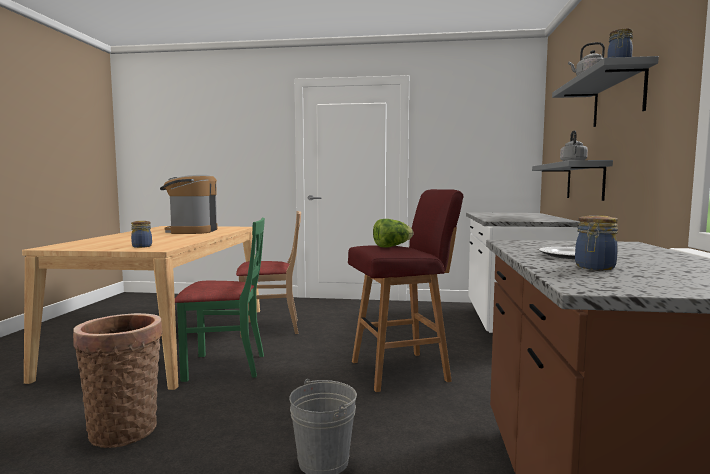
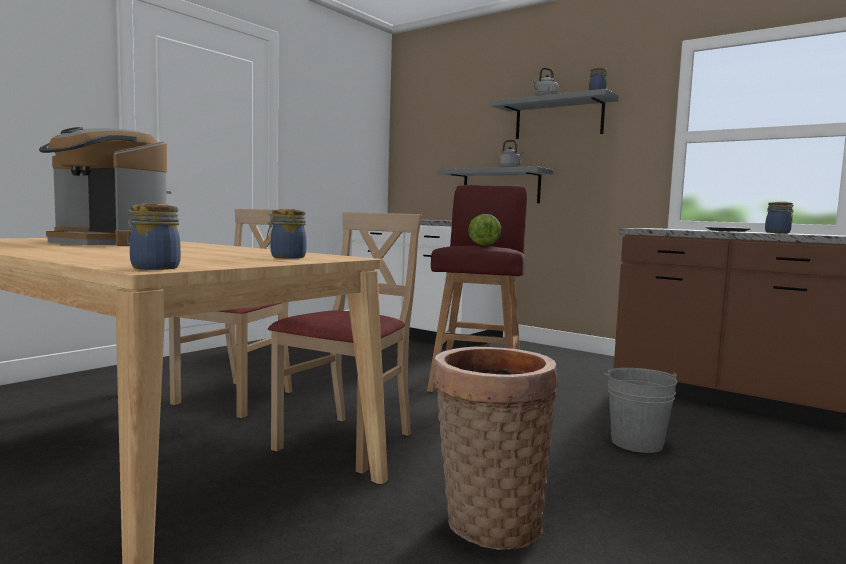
camera: 60 degrees left, 0 degrees up
green chair [175,218,265,382] -> beige chair [268,212,422,474]
none -> jar [127,203,181,270]

